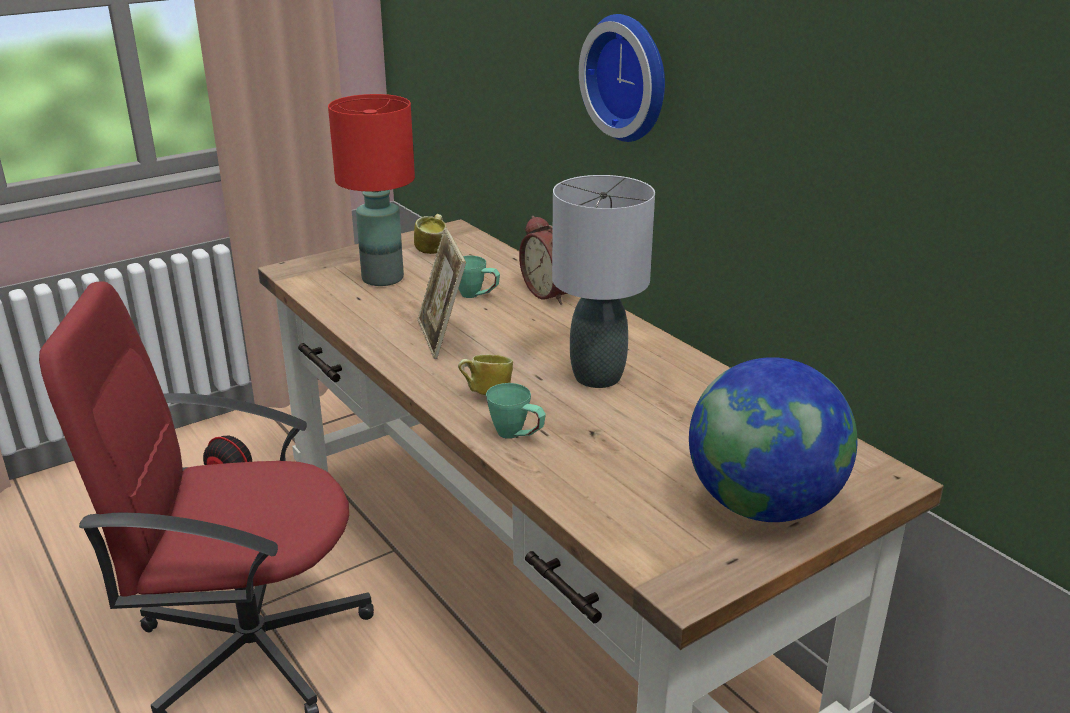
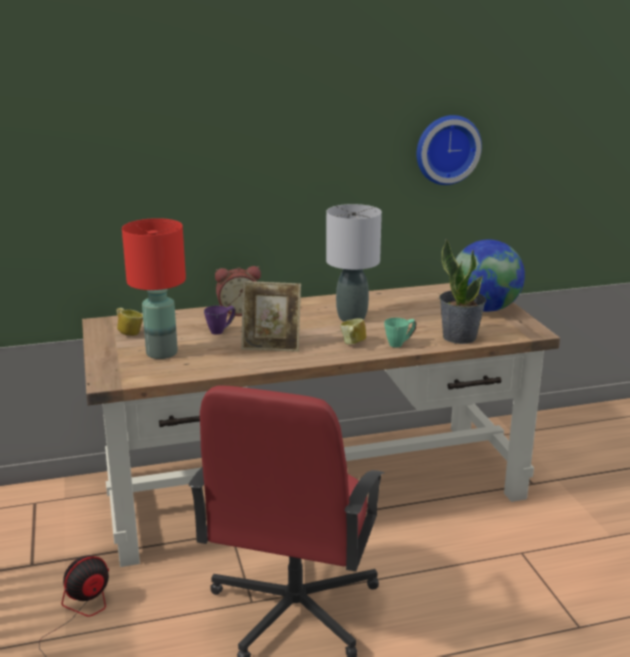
camera: 70 degrees left, 5 degrees down
green mug [458,256,500,298] -> purple mug [204,306,236,335]
wall clock [579,14,665,142] -> wall clock moved to [417,115,482,185]
none -> potted plant [439,239,486,344]

